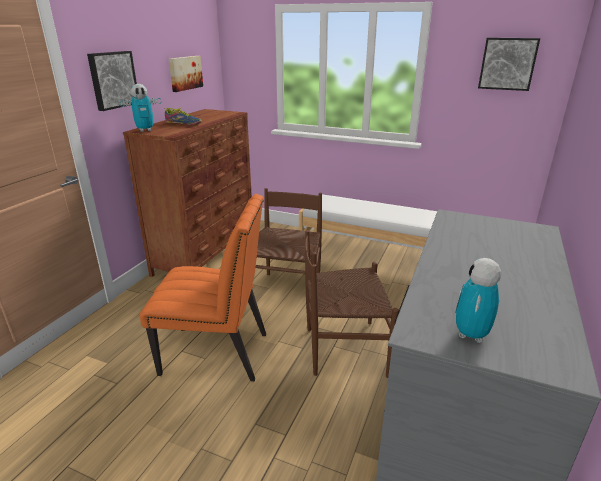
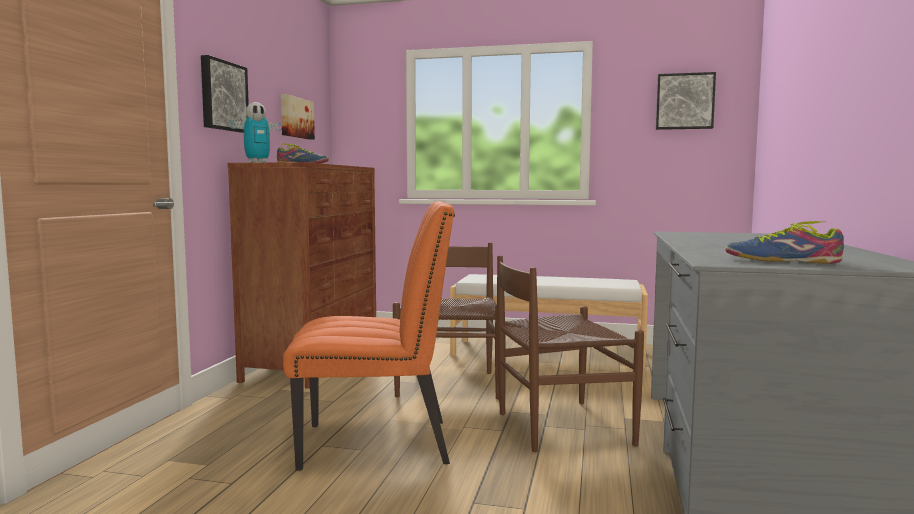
camera: 10 degrees left, 20 degrees down
toy robot [455,258,501,343] -> shoe [725,221,844,264]

